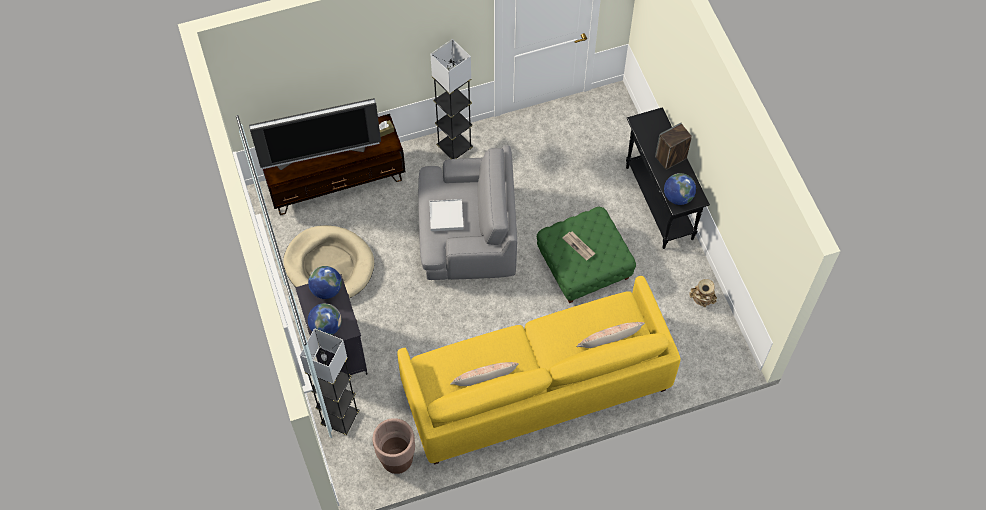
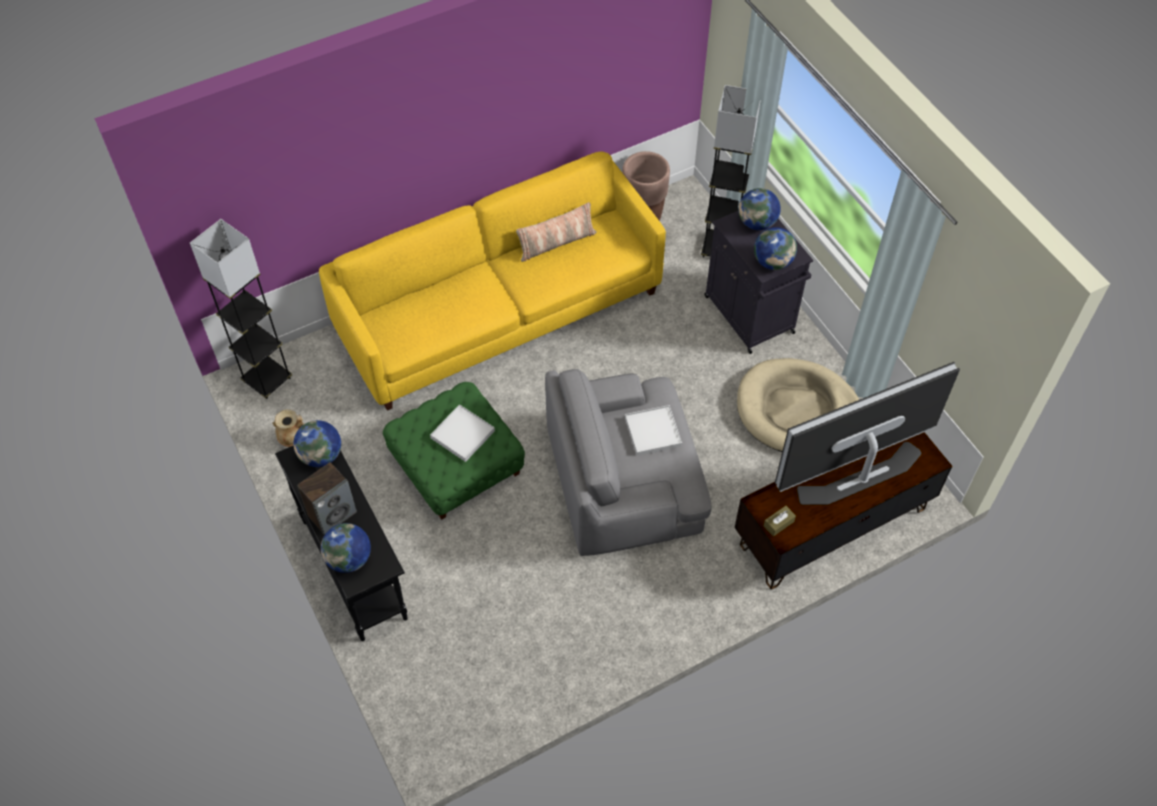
camera: 170 degrees right, 5 degrees down
grey floor lamp [430,39,473,159] -> grey floor lamp moved to [190,219,292,399]
newspaper [562,231,596,261] -> white tray [430,404,495,462]
pillow [576,322,645,348] -> none
none -> globe [321,523,371,573]

